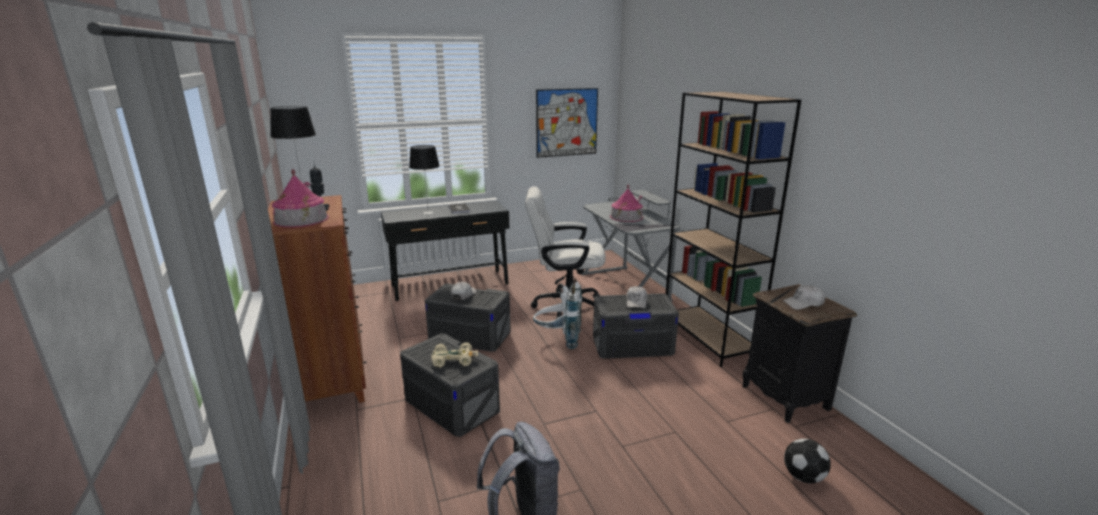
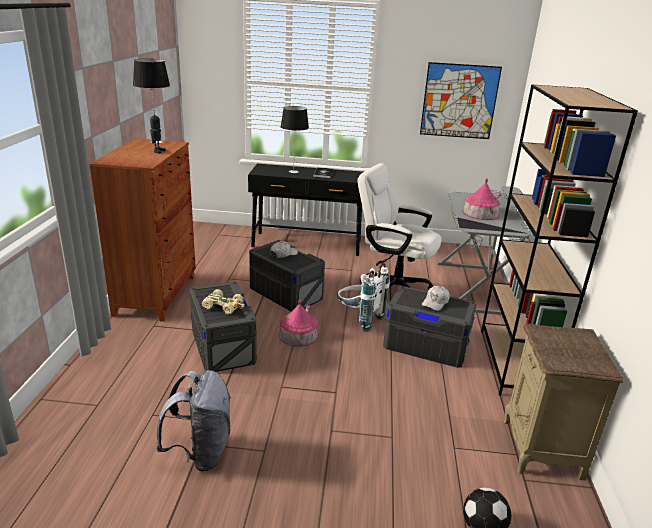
camera: 25 degrees right, 5 degrees up
toy house [272,169,329,228] -> toy house moved to [279,300,319,346]
black nightstand [742,284,857,423] -> beige nightstand [504,324,623,480]
white cap [782,285,825,310] -> none

